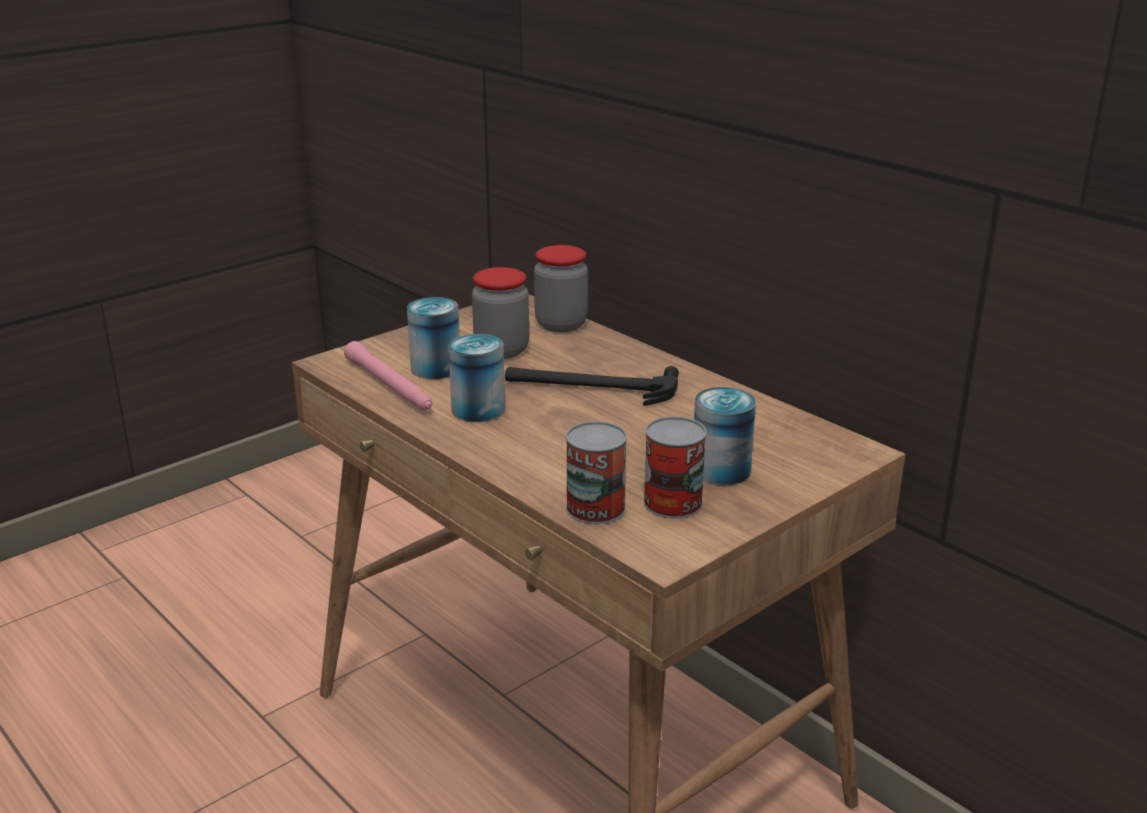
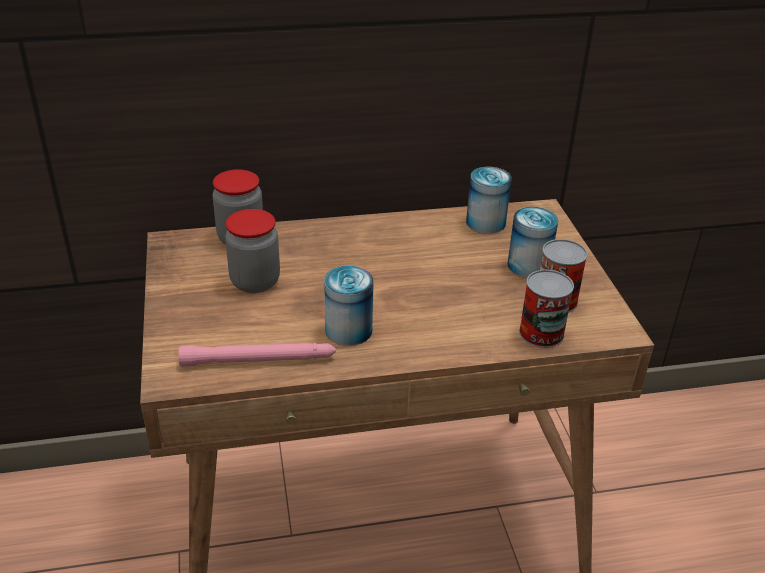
camera: 60 degrees left, 10 degrees up
can [407,297,460,379] -> can moved to [466,167,512,234]
hammer [505,366,679,406] -> none

